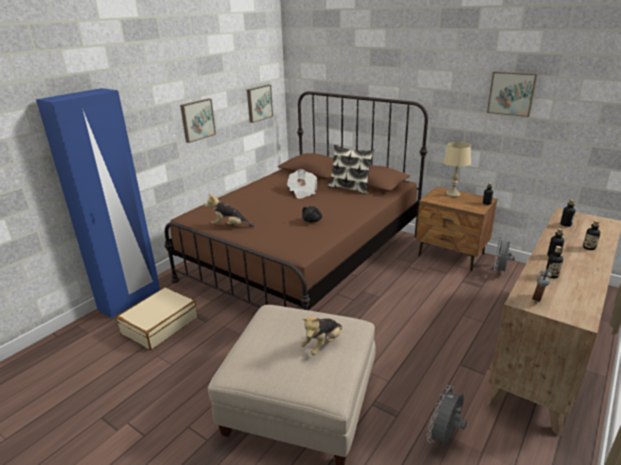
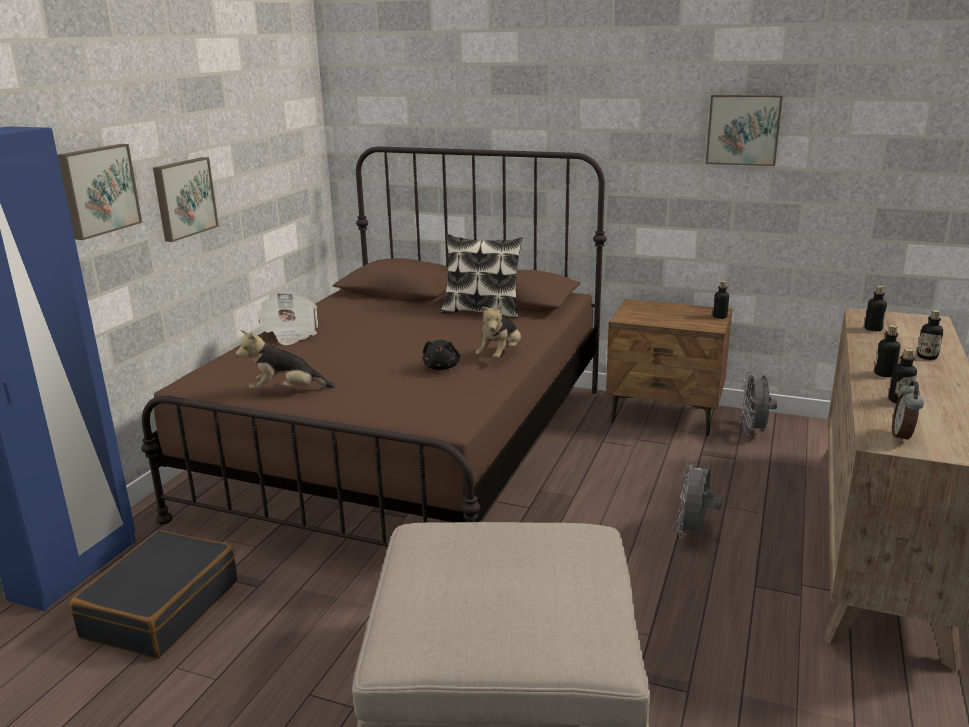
camera: 15 degrees left, 5 degrees down
beige suitcase [117,287,197,350] -> black suitcase [70,530,237,659]
picture [247,85,273,123] -> picture moved to [58,144,142,240]
newspaper [287,170,317,198] -> newspaper moved to [258,292,318,345]
plush toy [300,317,342,355] -> plush toy moved to [476,304,521,359]
grey fan [427,385,467,446] -> grey fan moved to [677,457,722,538]
beige table lamp [443,142,471,197] -> none

